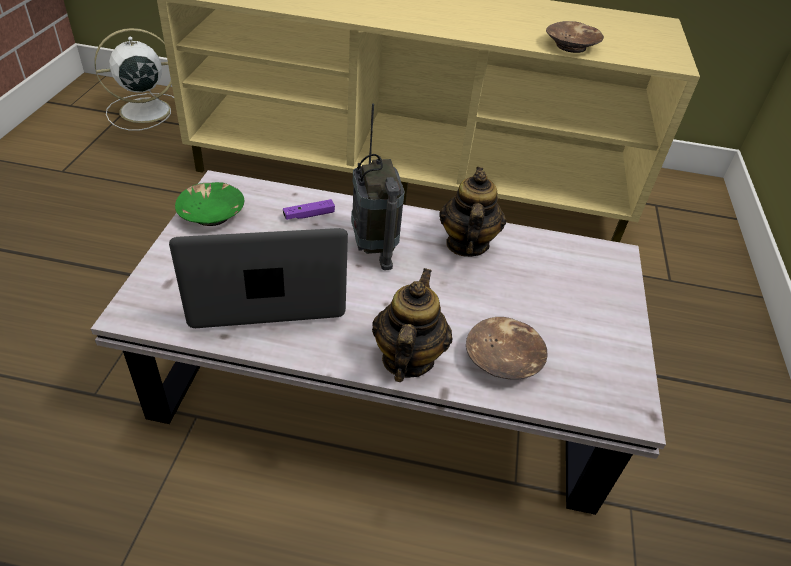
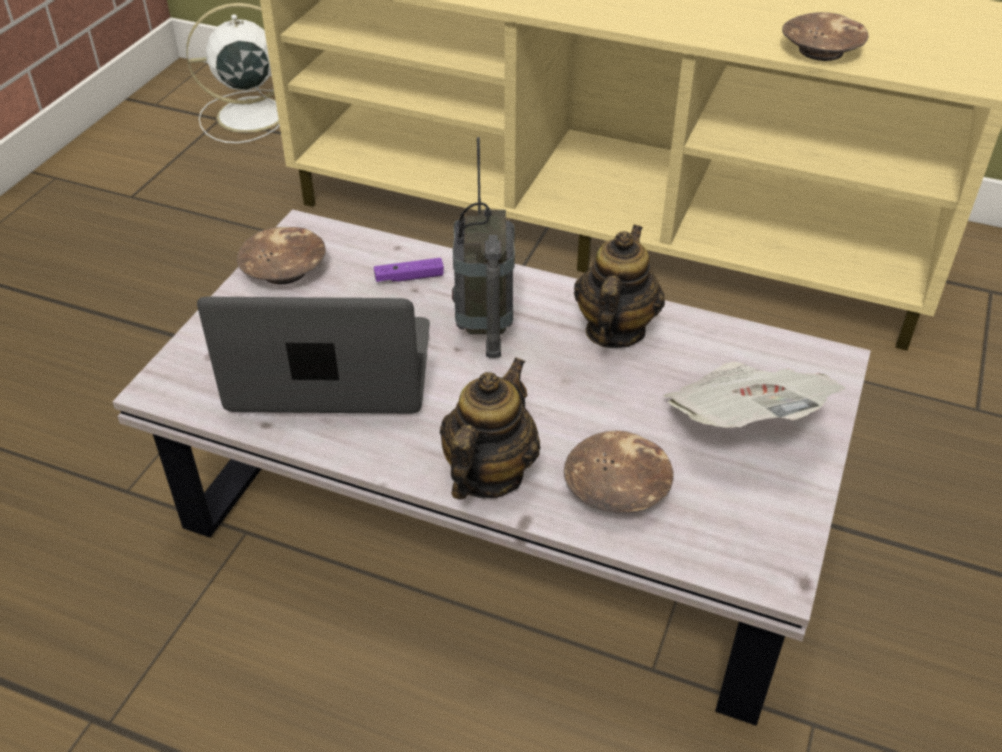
camera: 15 degrees right, 0 degrees up
green bowl [175,182,245,226] -> brown bowl [237,227,326,284]
none -> newspaper [663,362,846,428]

